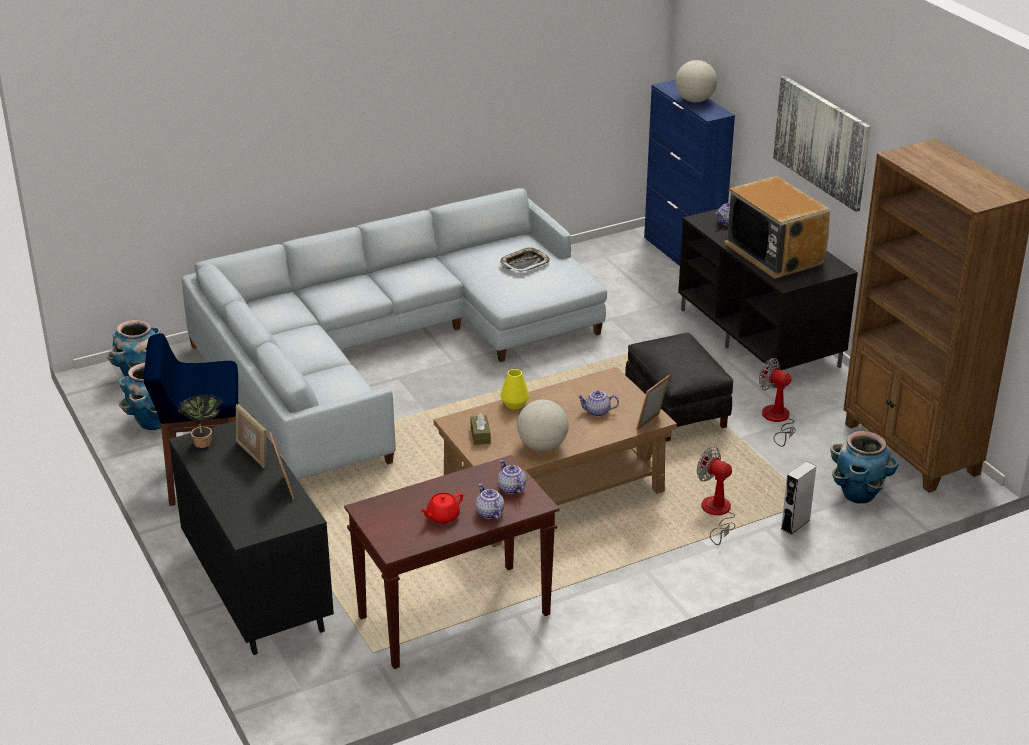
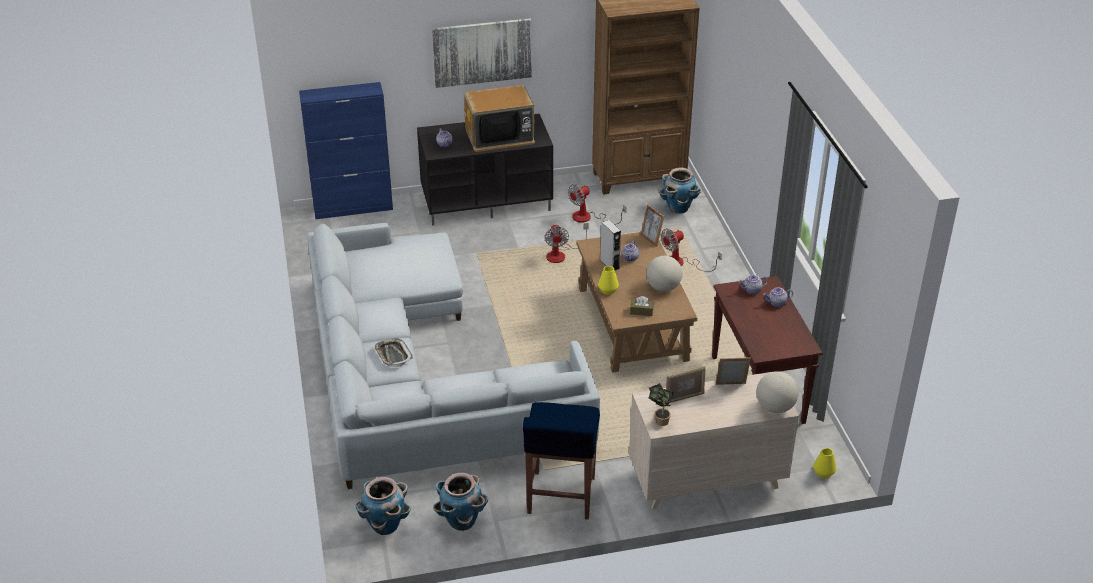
camera: 75 degrees left, 5 degrees up
black dresser [169,416,334,655] -> beige dresser [629,371,799,509]
red teapot [420,493,463,523] -> none
tray [500,247,550,273] -> tray moved to [374,338,413,367]
black ottoman [625,333,733,442] -> fan [545,223,589,263]
globe [675,60,717,102] -> globe moved to [756,371,799,413]
grey speaker [781,461,817,534] -> grey speaker moved to [600,220,621,271]
none -> yellow vase [813,448,836,479]

